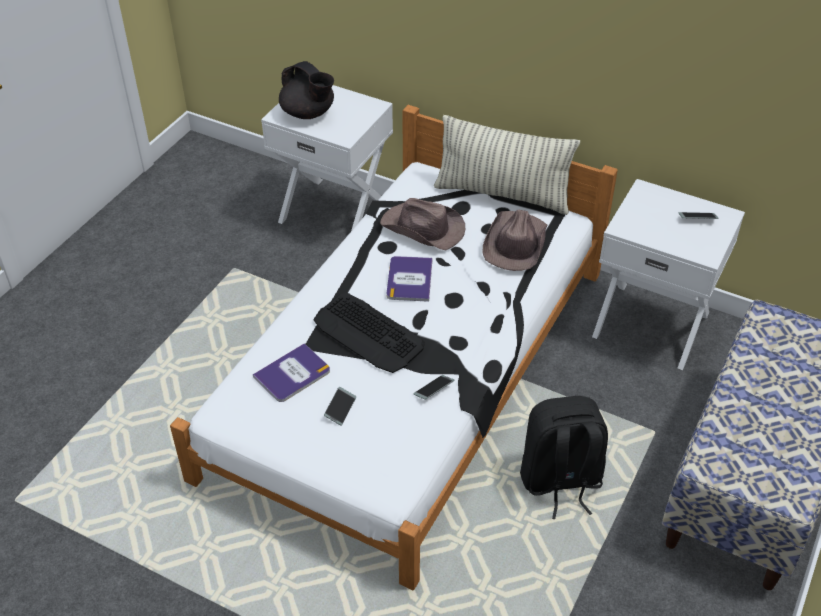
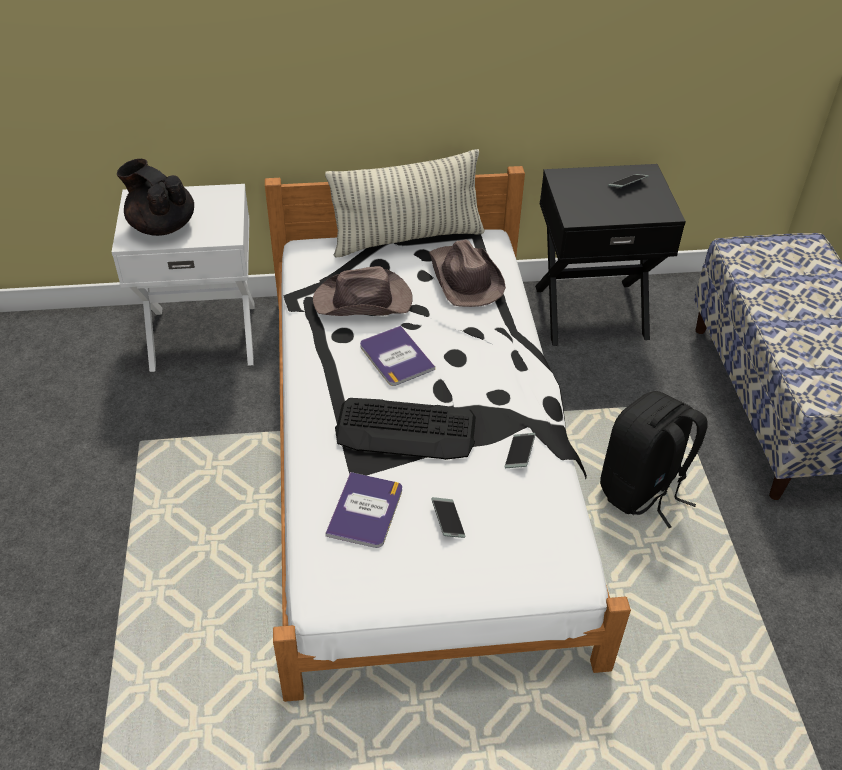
camera: 35 degrees left, 0 degrees up
black teapot [279,61,334,119] -> black teapot turned 150 degrees counterclockwise [117,159,194,236]
white nightstand [592,179,745,370] -> black nightstand [535,164,686,346]

